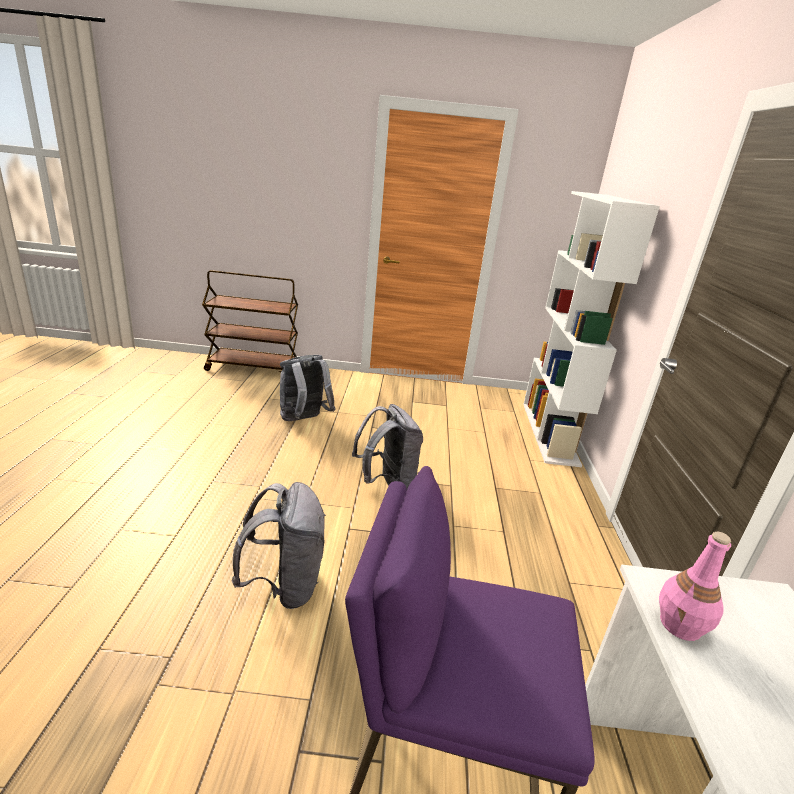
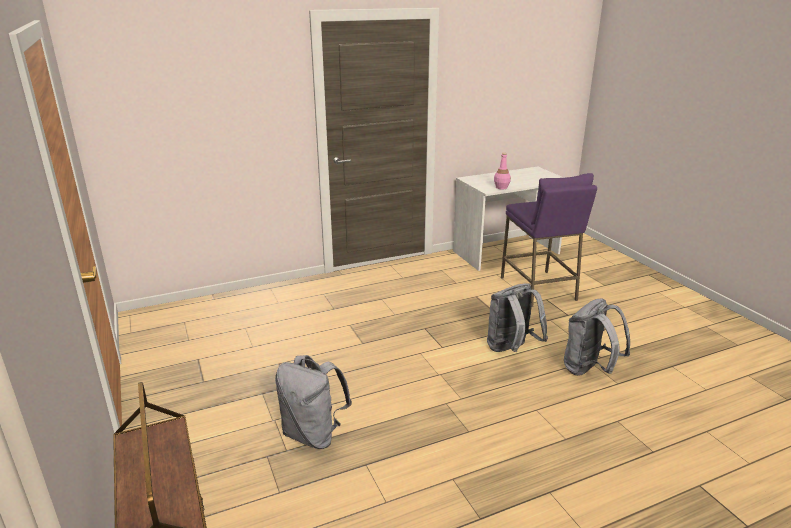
camera: 115 degrees left, 0 degrees up
grey backpack [352,404,423,489] -> grey backpack moved to [564,299,630,376]
white bookcase [523,191,660,467] -> none

